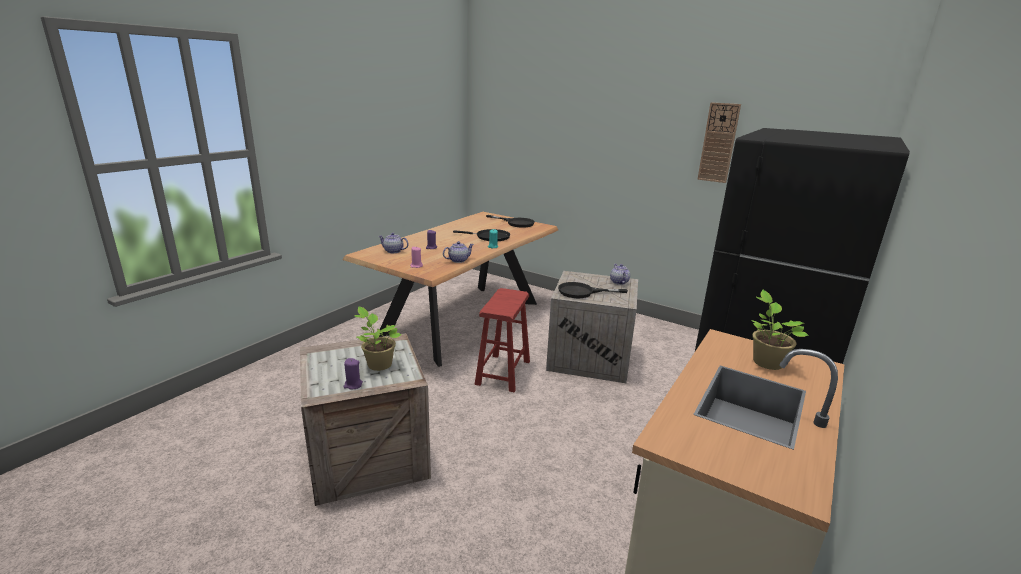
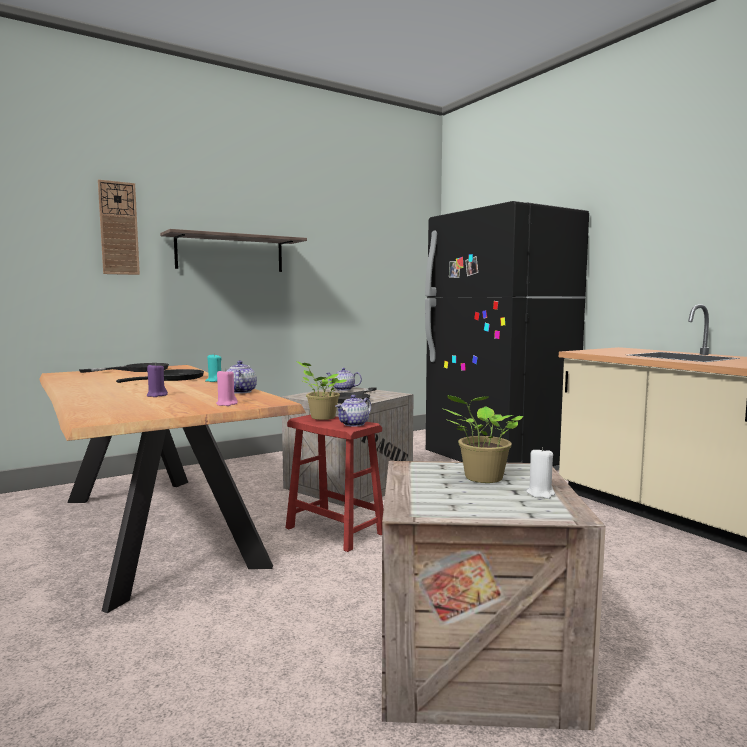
camera: 65 degrees left, 15 degrees down
purple candle [344,358,363,389] -> white candle [527,447,555,499]
teapot [378,233,409,253] -> teapot moved to [335,395,371,427]
wall clock [697,102,741,183] -> wall clock moved to [98,179,140,275]
potted plant [751,290,809,370] -> potted plant moved to [296,361,347,420]
none -> shelf [160,229,307,272]

